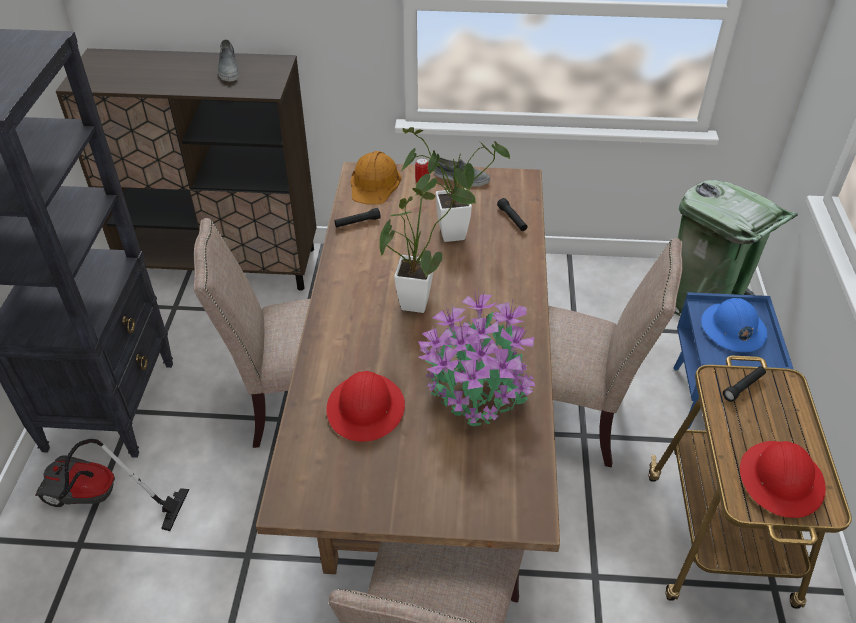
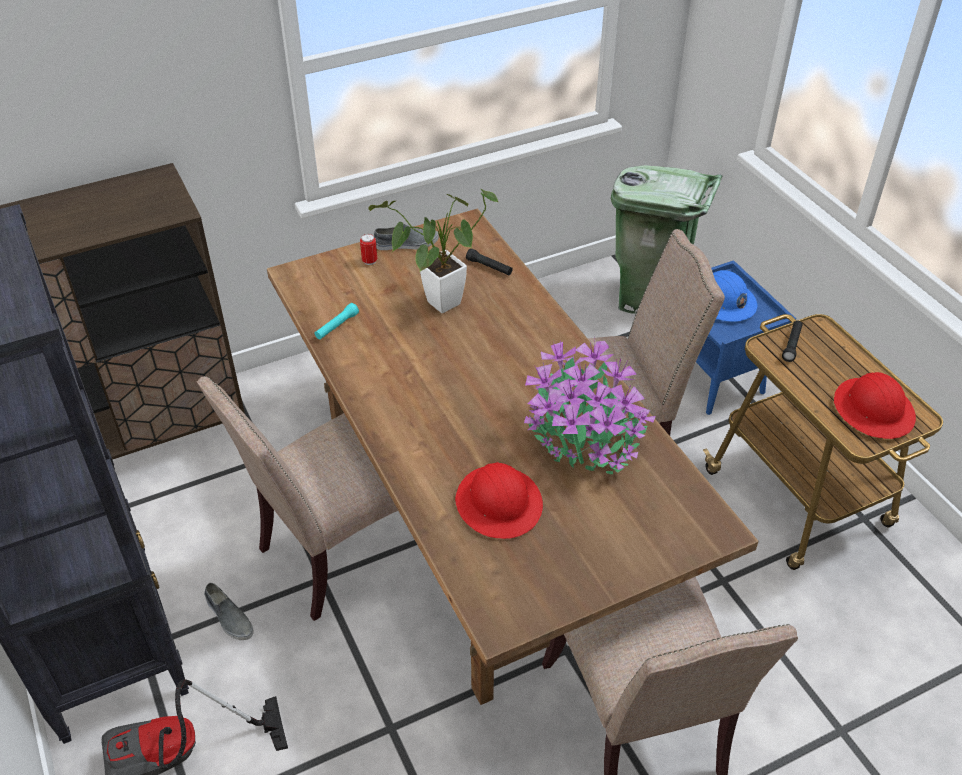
camera: 30 degrees left, 0 degrees up
grey shoe [218,39,239,81] -> grey shoe moved to [204,583,254,640]
black flashlight [334,208,381,228] -> turquoise flashlight [315,303,359,340]
orange hard hat [351,151,401,204] -> none
potted plant [379,186,476,313] -> none

